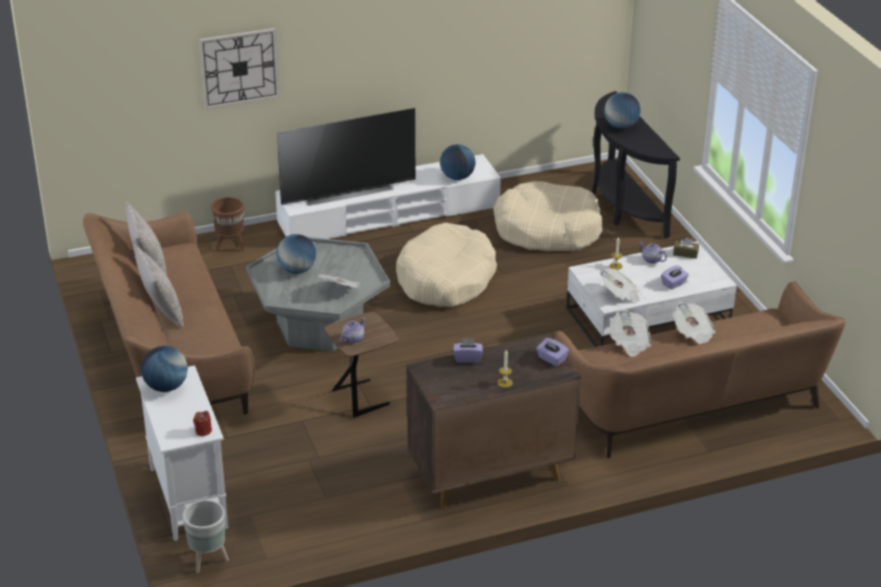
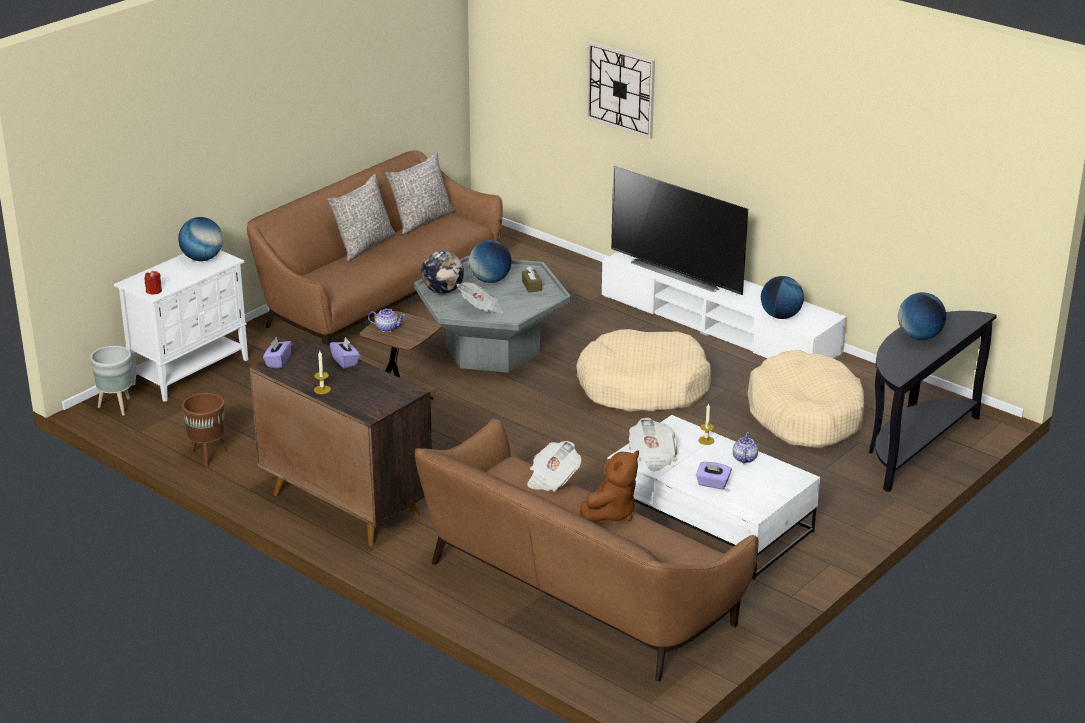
camera: 60 degrees right, 5 degrees down
brown planter [211,197,244,252] -> brown planter moved to [182,393,227,468]
purple tissue box [536,338,569,366] -> purple tissue box moved to [263,337,292,369]
brown tissue box [673,237,699,259] -> brown tissue box moved to [522,266,542,292]
newspaper [673,302,716,344] -> brown plush toy [580,450,639,523]
none -> globe [421,251,464,294]

